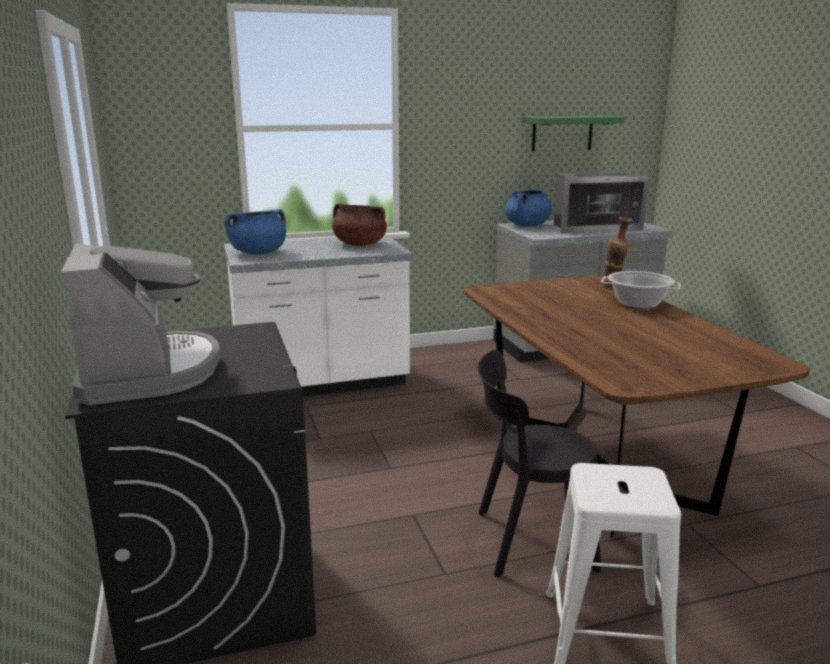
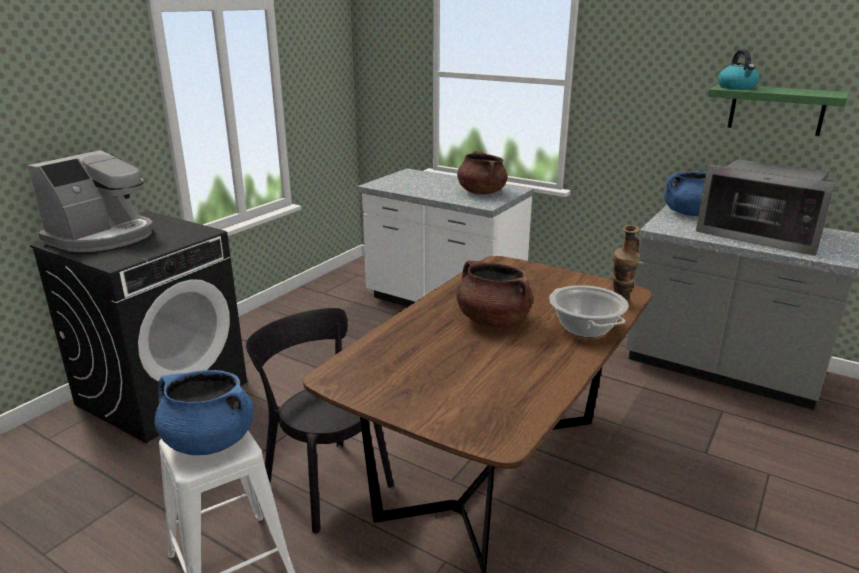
camera: 50 degrees right, 5 degrees up
blue cooking pot [225,209,286,254] -> blue cooking pot moved to [155,370,254,455]
none -> brown cooking pot [456,260,533,327]
none -> kettle [718,49,759,89]

